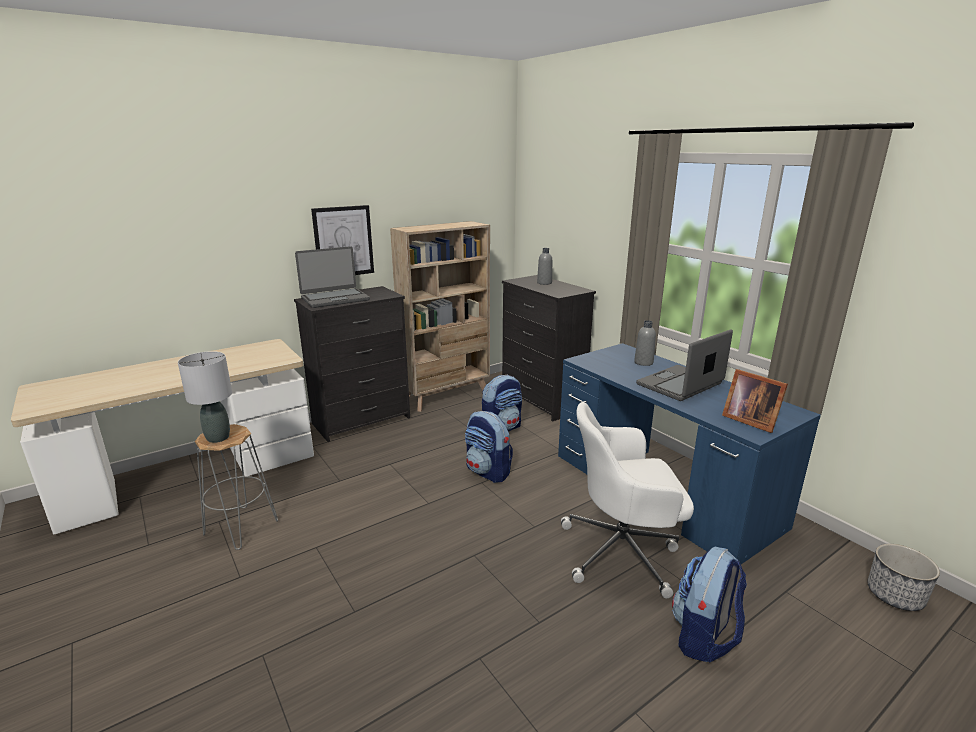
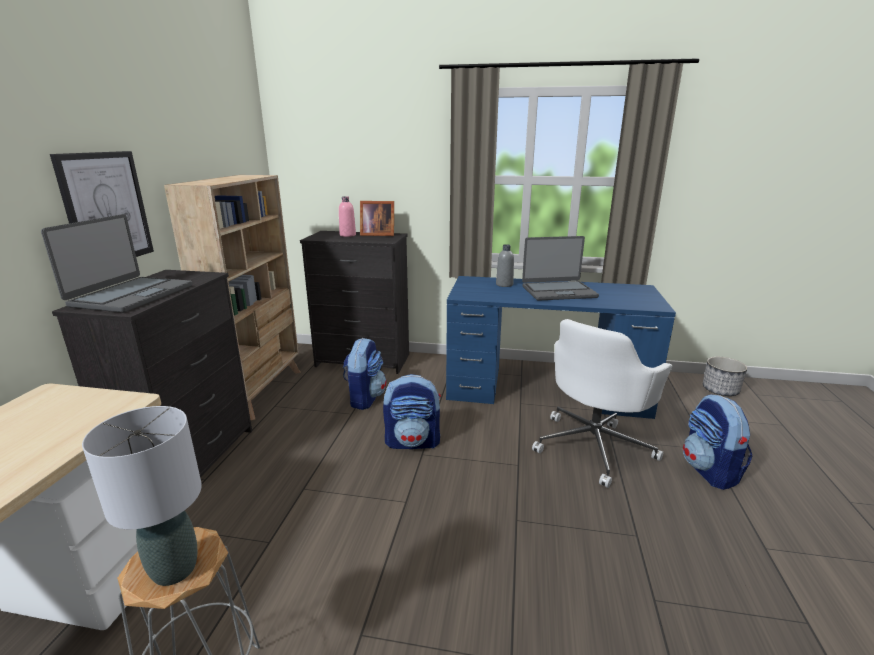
camera: 45 degrees left, 0 degrees up
grey bottle [537,248,552,285] -> pink bottle [339,196,356,237]
laptop [636,329,733,401] -> laptop turned 105 degrees counterclockwise [522,236,599,301]
picture frame [722,369,788,433] -> picture frame moved to [360,201,394,236]

